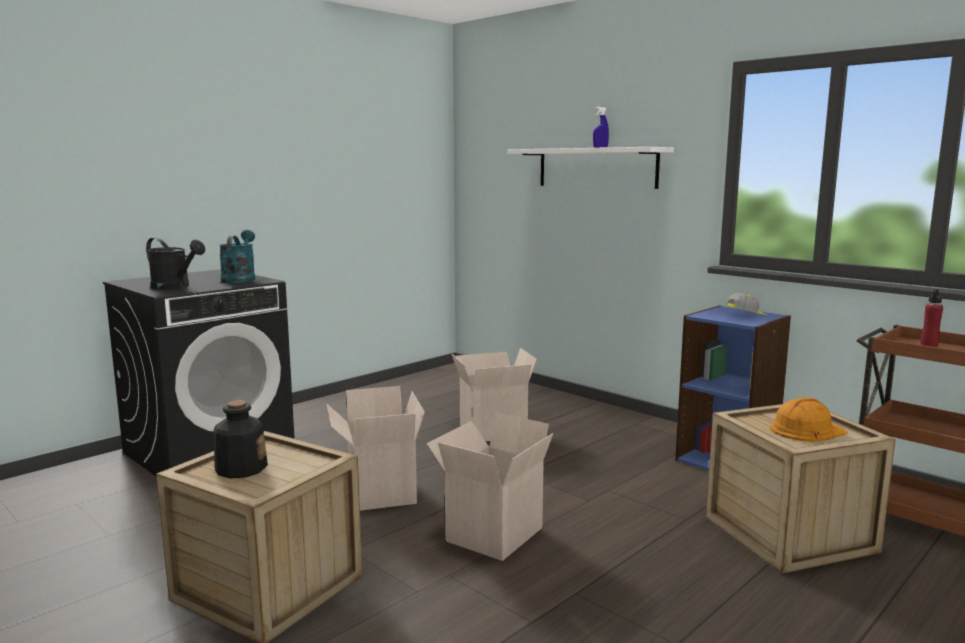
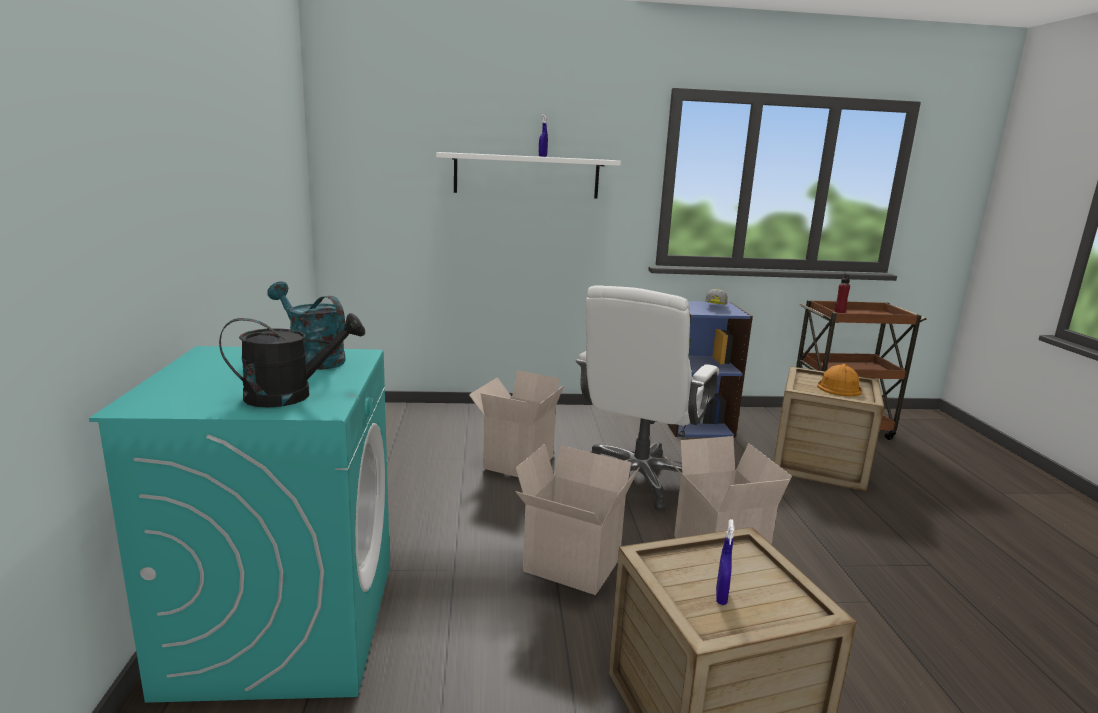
camera: 50 degrees left, 5 degrees up
black washing machine [103,269,295,476] -> turquoise washing machine [89,346,390,703]
bottle [214,400,268,478] -> blue spray bottle [716,519,735,605]
none -> white office chair [576,285,719,511]

